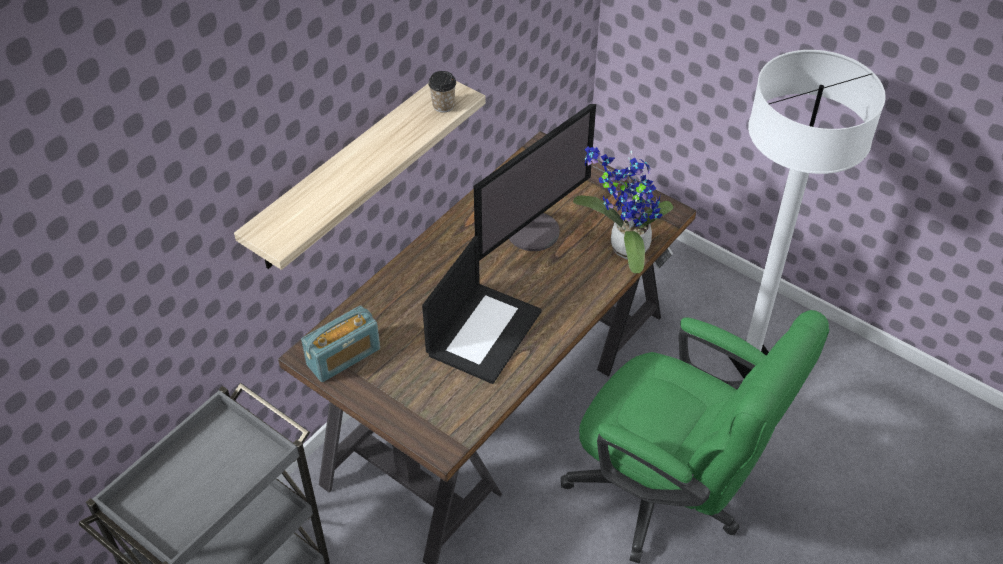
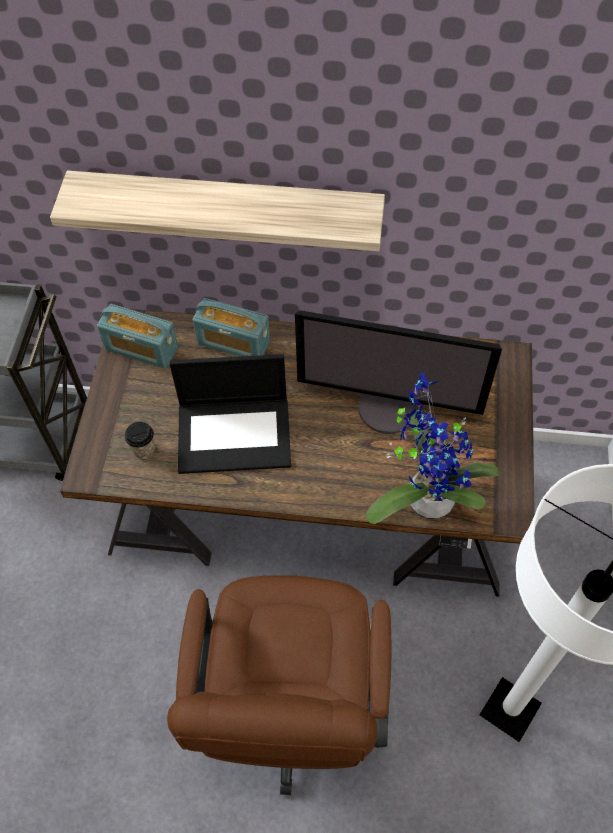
camera: 60 degrees right, 10 degrees up
cup [428,71,456,113] -> cup moved to [125,422,155,459]
green office chair [561,310,829,564] -> brown office chair [167,575,391,795]
none -> radio [193,298,270,356]

